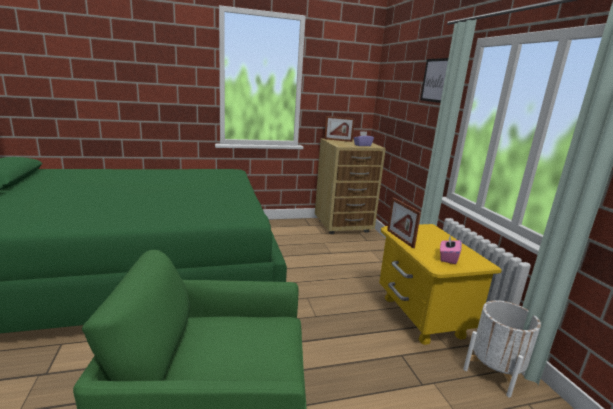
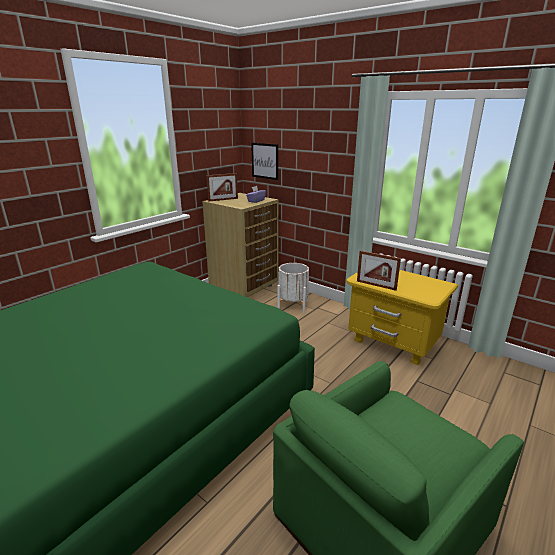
camera: 35 degrees left, 5 degrees up
picture [420,58,448,103] -> picture moved to [251,143,278,180]
pink tissue box [440,236,462,264] -> none
white planter [463,300,541,398] -> white planter moved to [277,263,309,313]

